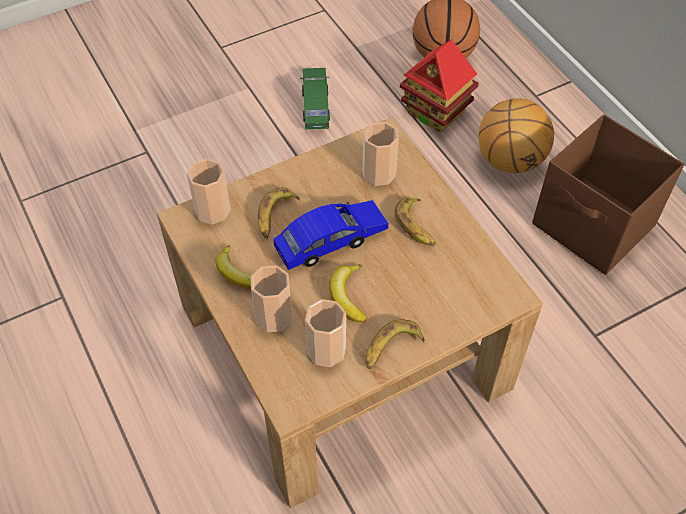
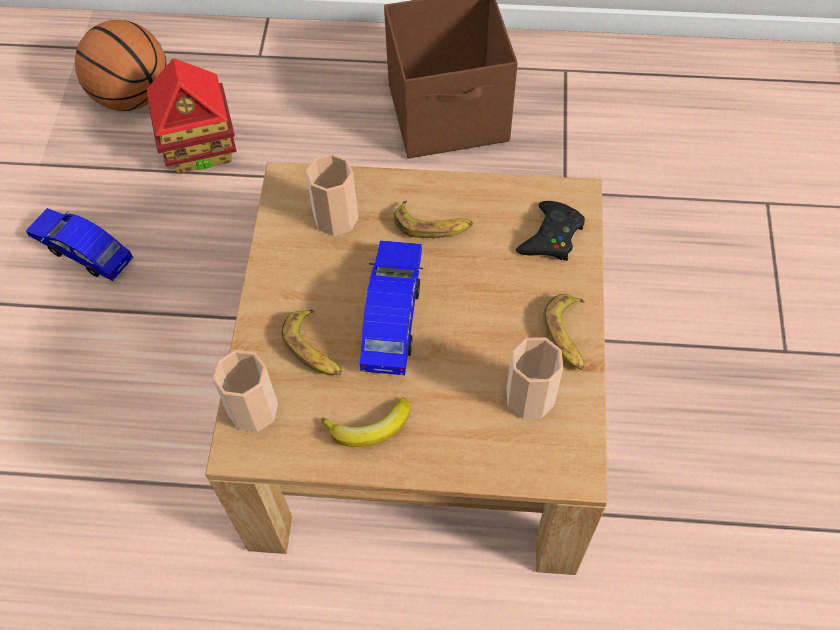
camera: 55 degrees left, 5 degrees up
cup [250,265,293,332] -> none
green toy car [300,68,330,129] -> blue toy car [26,208,133,281]
banana [329,264,367,322] -> none
basketball [479,98,554,173] -> none
none -> black game controller [516,201,585,261]

